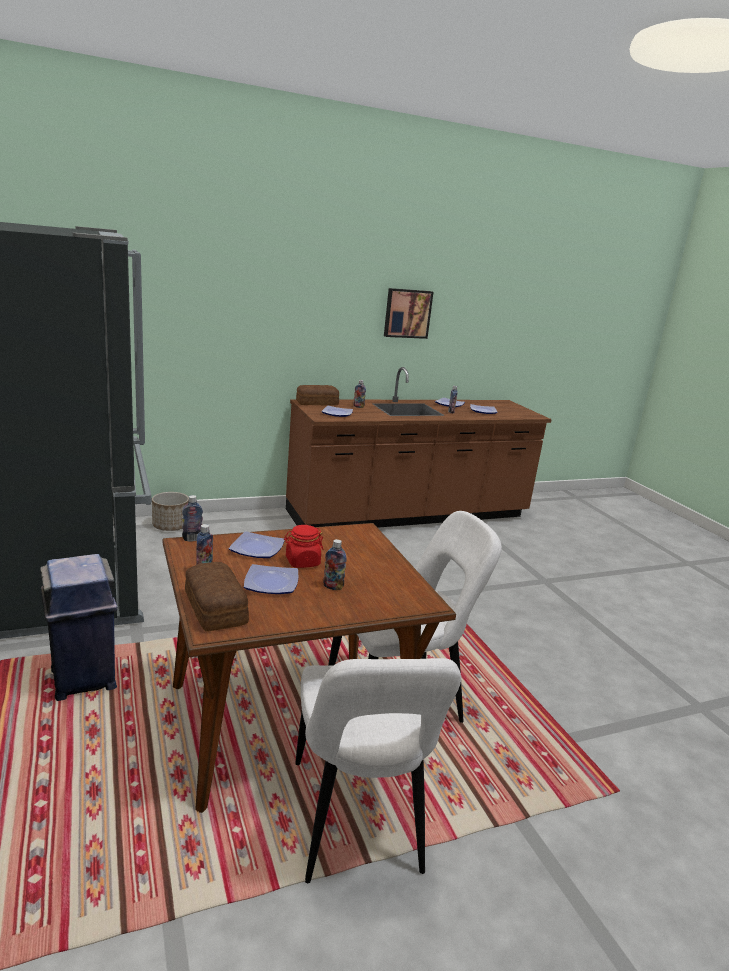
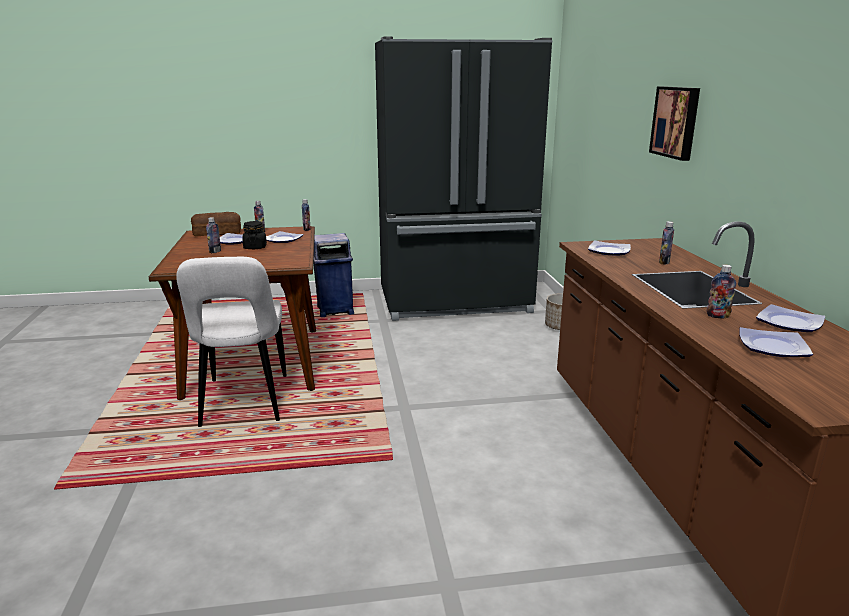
camera: 105 degrees right, 0 degrees up
red jar [284,525,323,568] -> black jar [243,221,267,249]
white chair [295,658,461,883] -> none
bread [296,385,339,405] -> none
picture [384,288,433,339] -> picture moved to [649,86,700,161]

